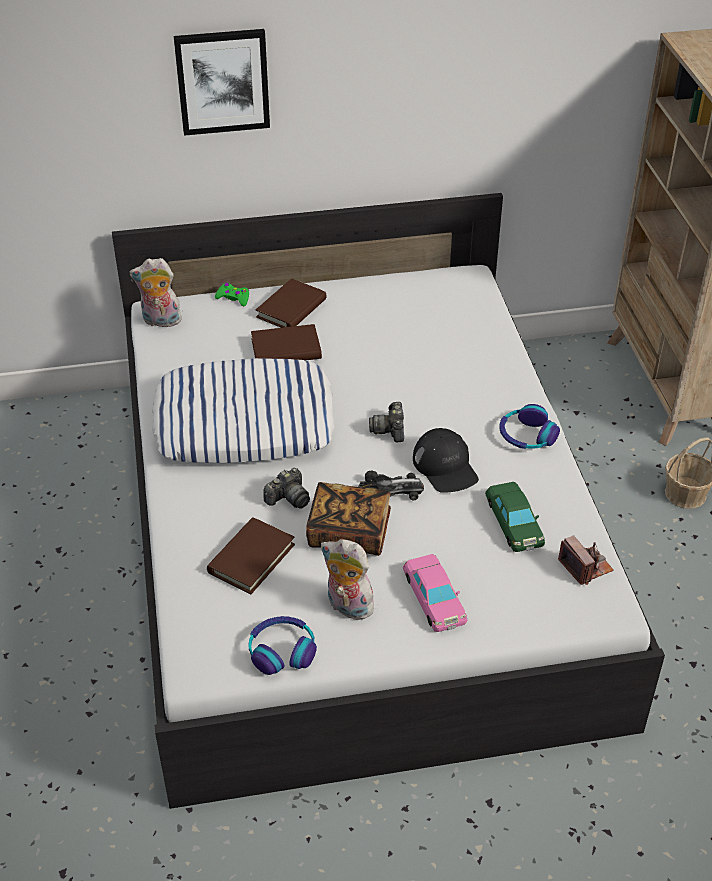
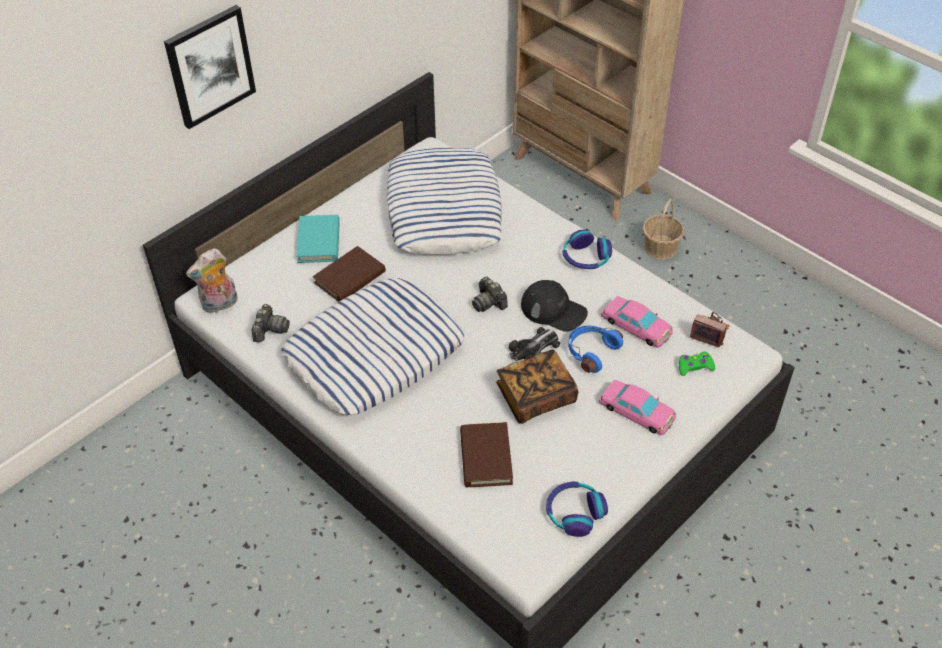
camera: 35 degrees left, 5 degrees up
green game controller [215,283,249,306] -> green game controller moved to [679,352,715,376]
brown book [256,278,327,328] -> turquoise book [296,215,340,263]
camera [263,468,310,509] -> camera moved to [251,304,290,342]
plush toy [321,539,380,620] -> none
green toy car [485,482,545,552] -> pink toy car [601,296,673,348]
none -> pillow [387,147,502,255]
none -> blue headphones [568,325,623,373]

